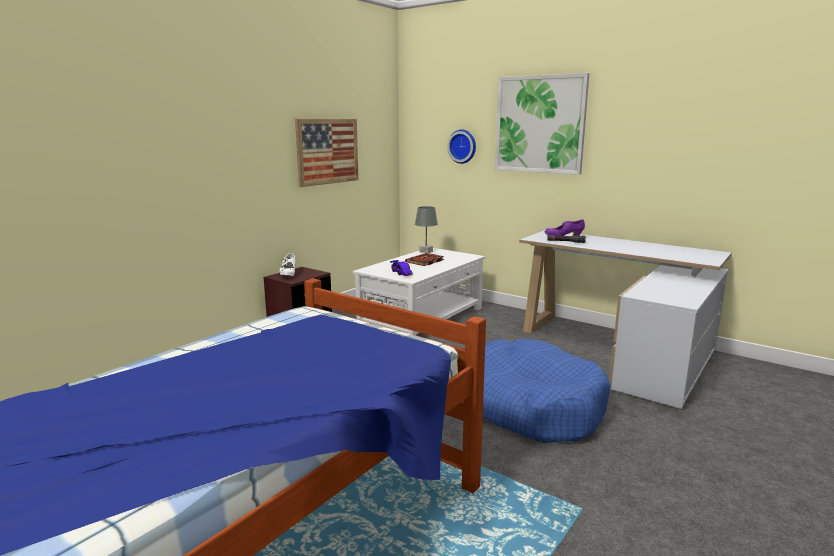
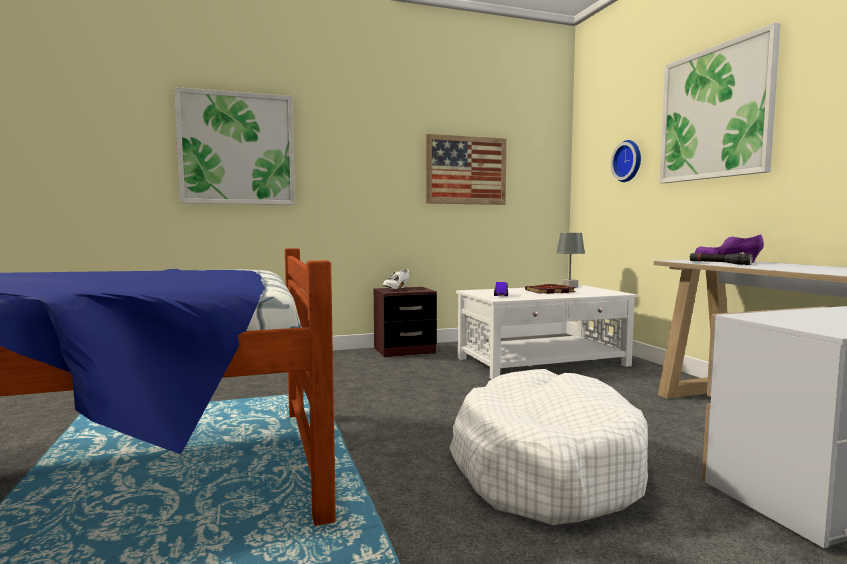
camera: 35 degrees right, 10 degrees down
blue dog bed [483,339,611,443] -> white dog bed [450,369,648,525]
none -> picture [175,87,295,205]

